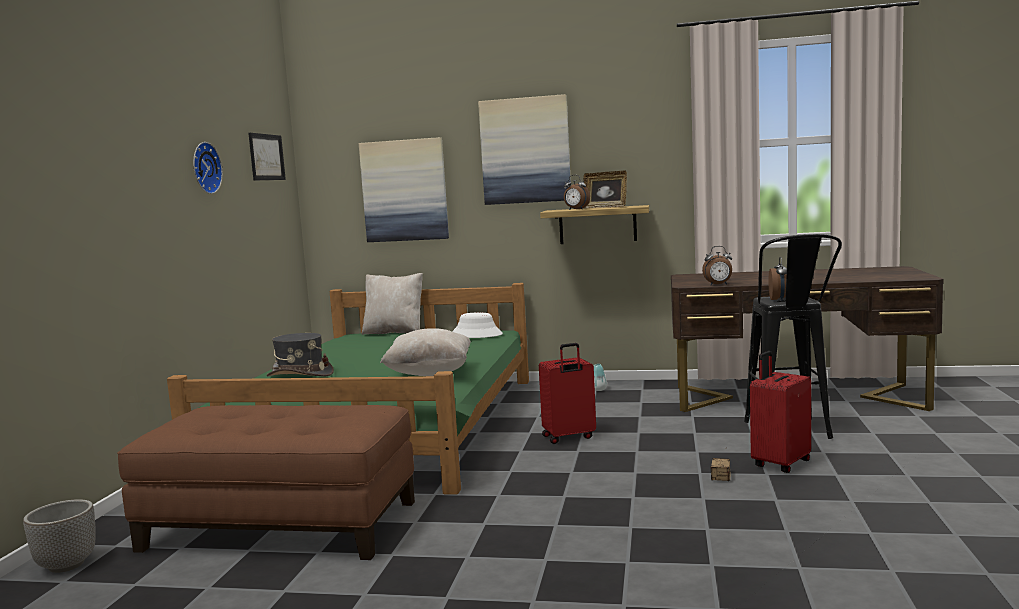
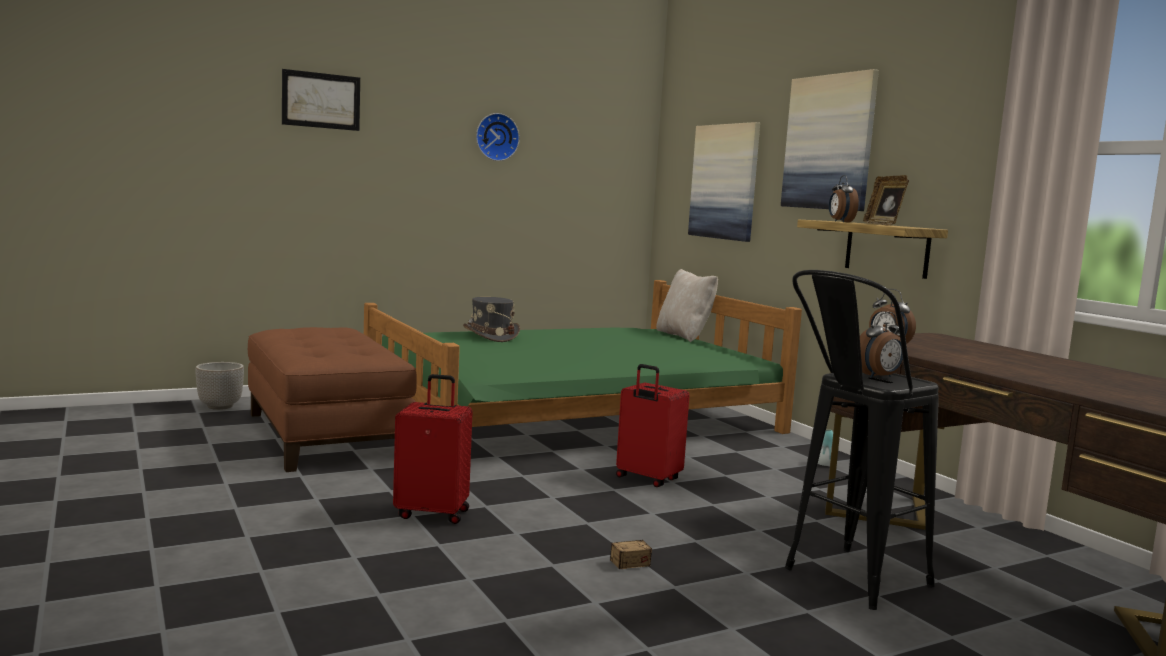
camera: 50 degrees right, 0 degrees up
picture [248,133,286,181] -> picture moved to [282,69,360,131]
beige pillow [380,328,471,376] -> none
white hat [452,313,503,338] -> none
red suitcase [750,351,811,473] -> red suitcase moved to [393,374,473,524]

